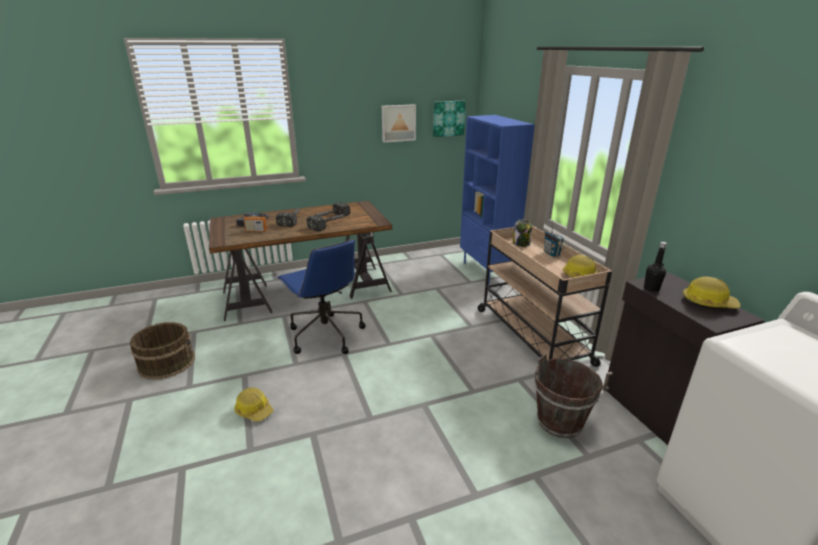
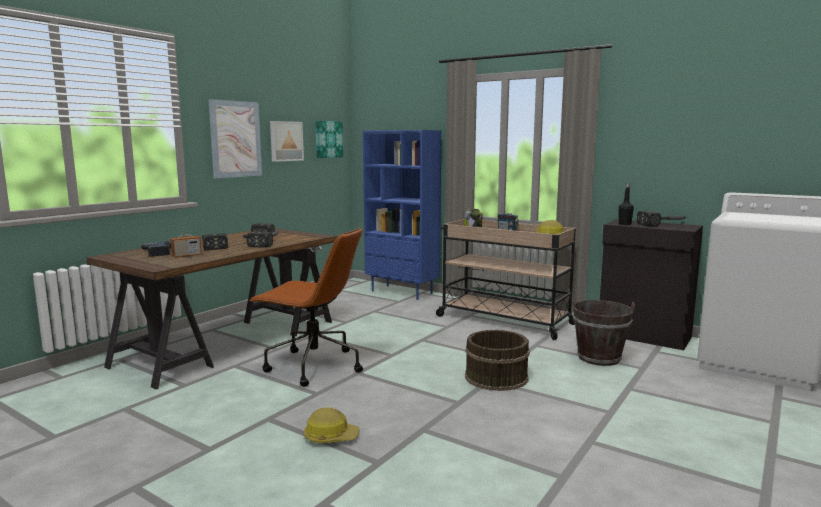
camera: 35 degrees left, 15 degrees down
brown bucket [130,322,195,380] -> brown bucket moved to [465,330,530,391]
blue office chair [277,239,366,354] -> brown office chair [249,227,363,387]
hard hat [683,276,740,308] -> hammer [637,211,688,226]
none -> picture [209,99,262,178]

